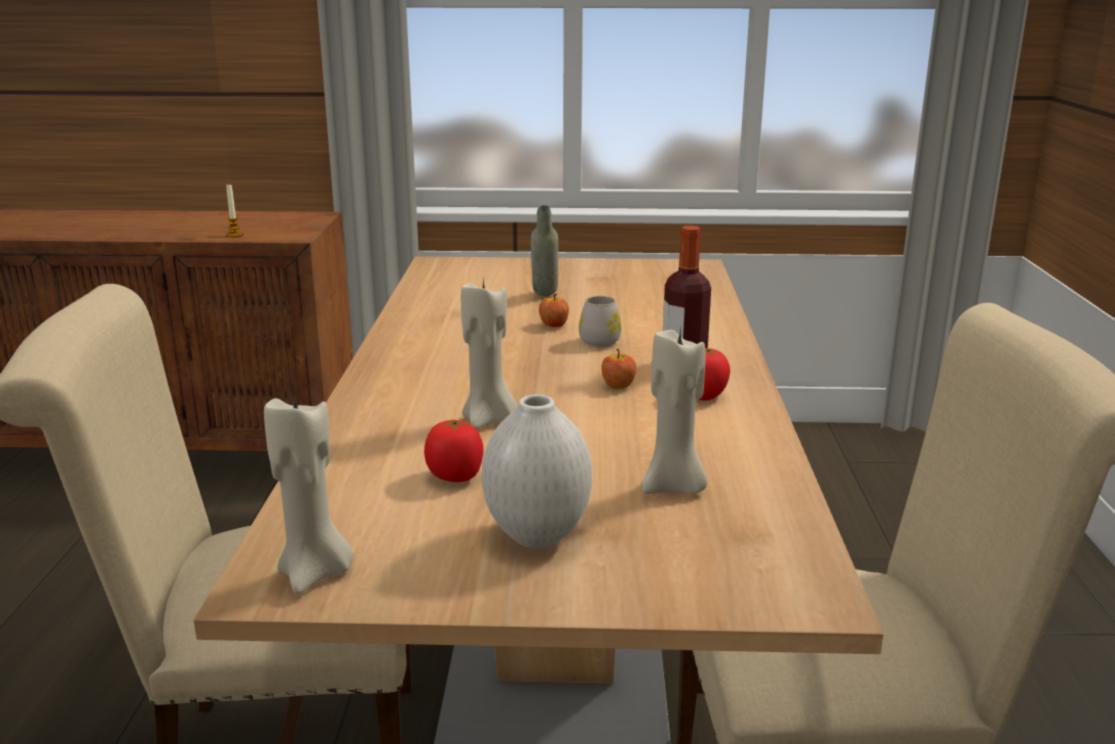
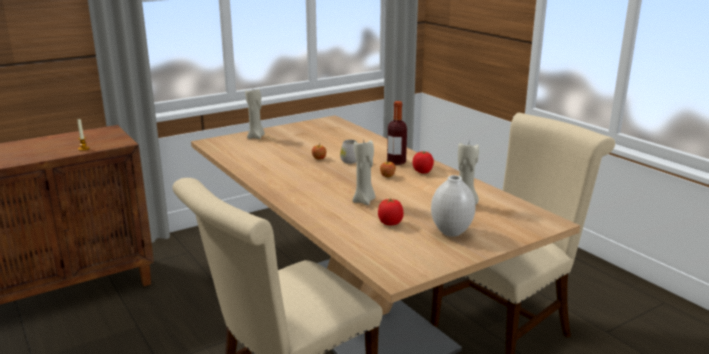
camera: 35 degrees left, 0 degrees up
beige candle [264,394,353,594] -> beige candle moved to [245,89,265,139]
grey bottle [531,205,558,296] -> none

